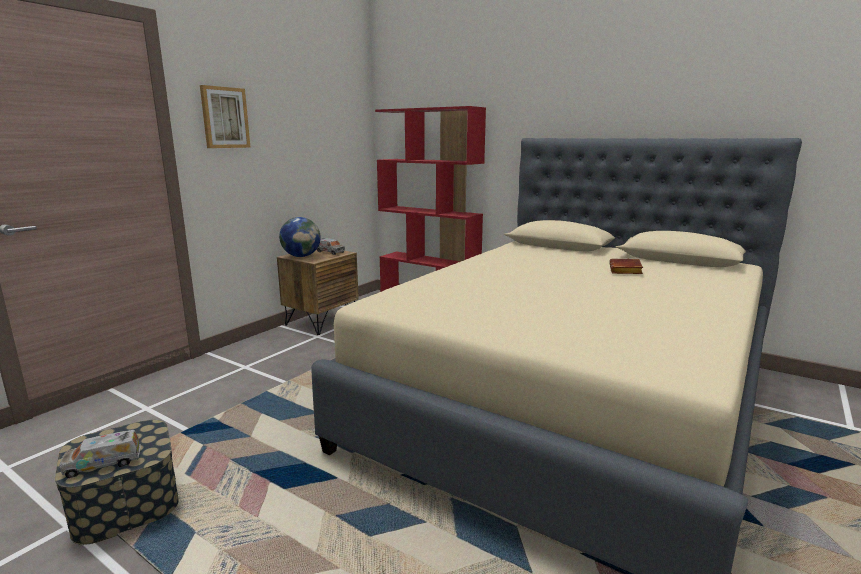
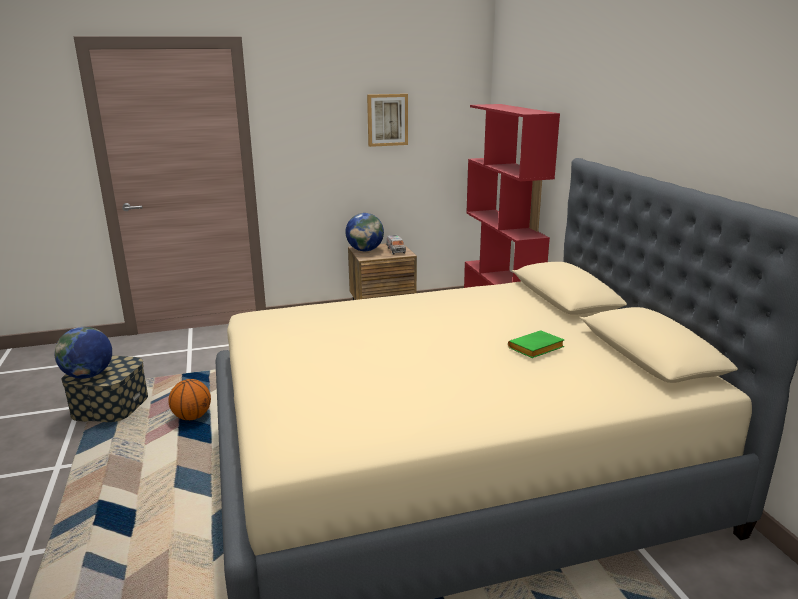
camera: 40 degrees right, 5 degrees up
toy truck [59,430,141,478] -> globe [54,327,112,379]
picture [200,85,251,148] -> picture moved to [367,94,408,147]
brown book [609,258,643,274] -> green book [508,330,564,358]
none -> basketball [169,379,211,420]

